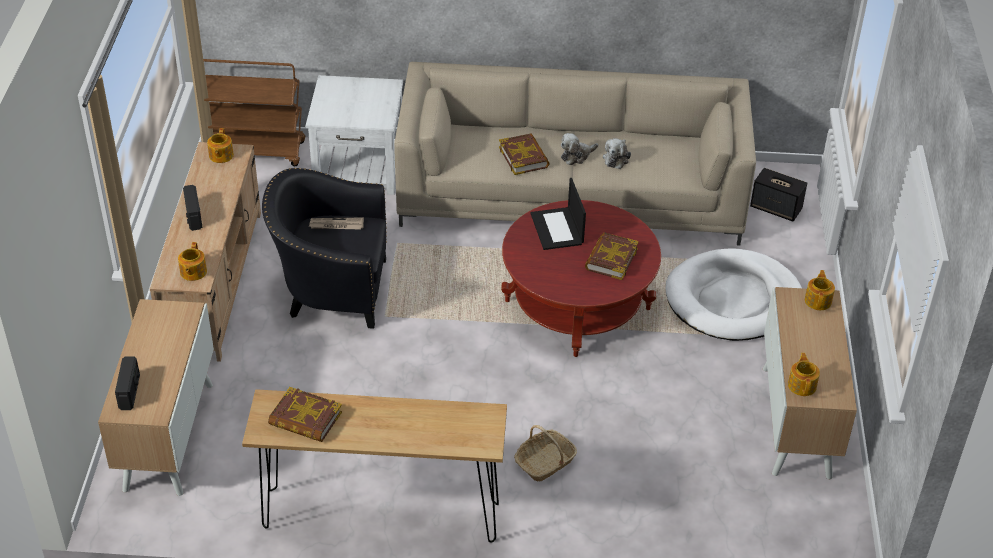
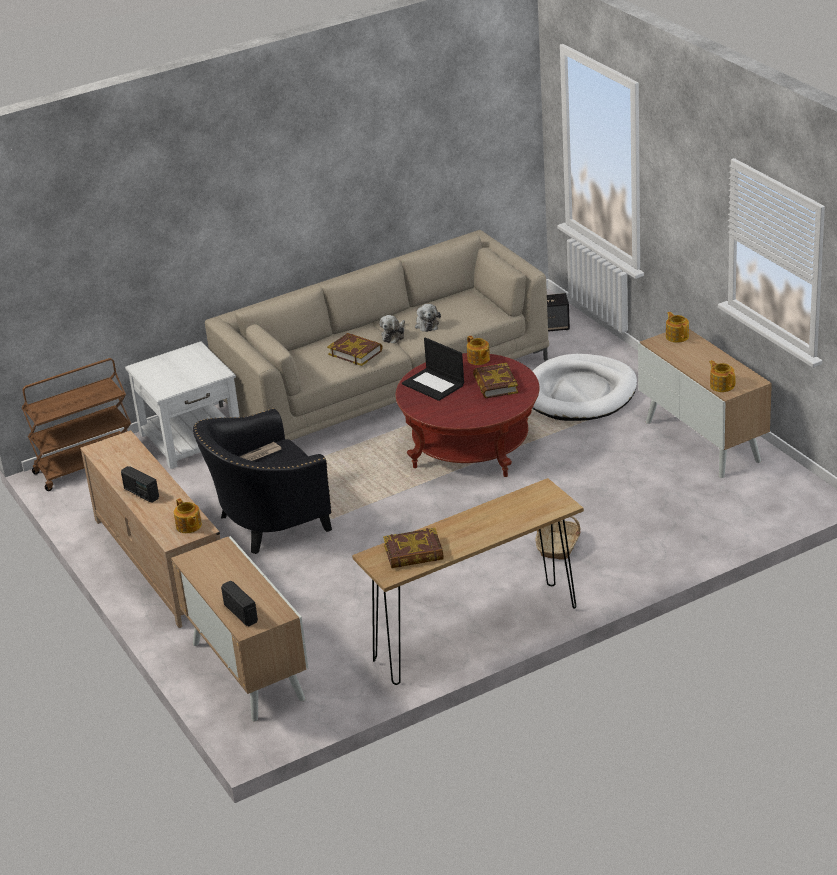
camera: 30 degrees left, 10 degrees down
teapot [207,128,234,163] -> teapot moved to [467,336,490,365]

